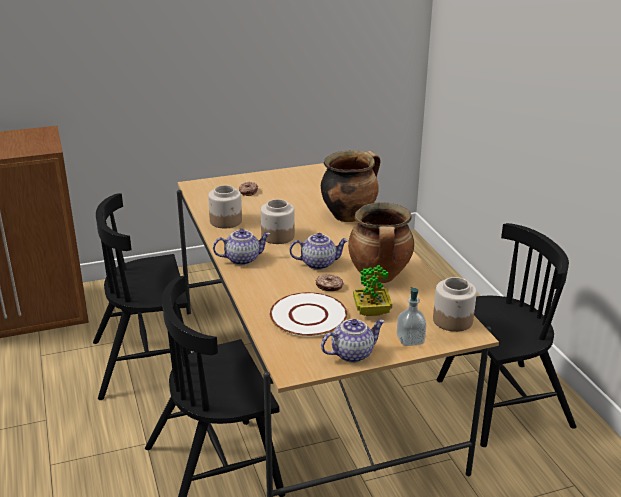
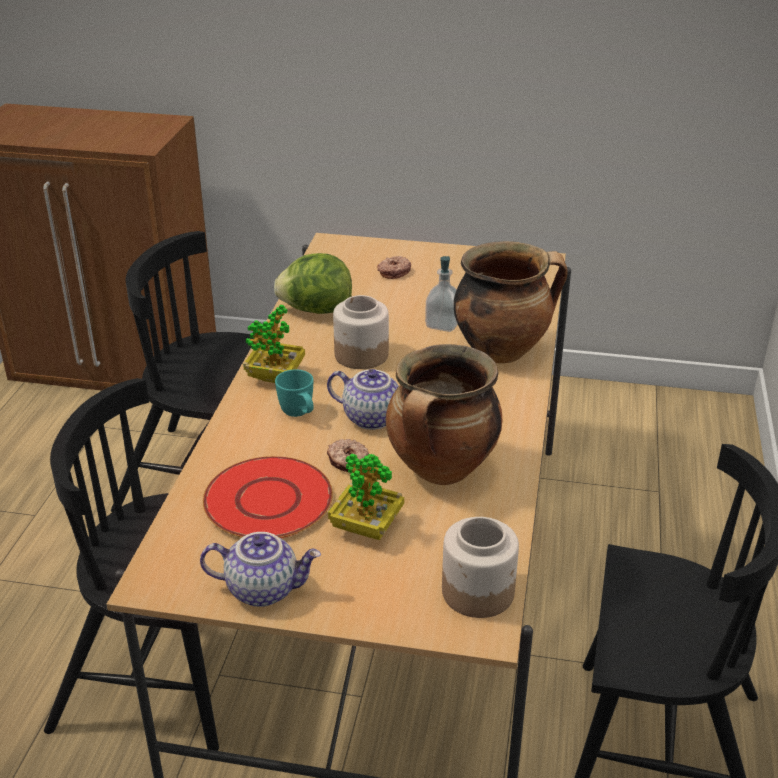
camera: 30 degrees right, 5 degrees up
jar [208,185,242,228] -> lettuce [274,253,352,314]
teapot [213,229,270,265] -> potted plant [243,305,305,383]
white plate [270,292,347,337] -> red plate [203,456,333,538]
soap dispenser [397,287,427,346] -> soap dispenser moved to [425,256,458,332]
none -> turquoise mug [275,369,314,417]

